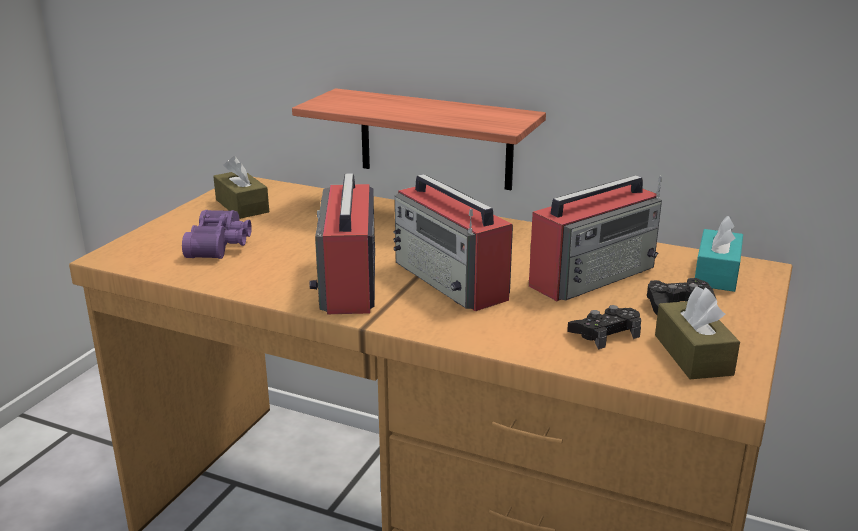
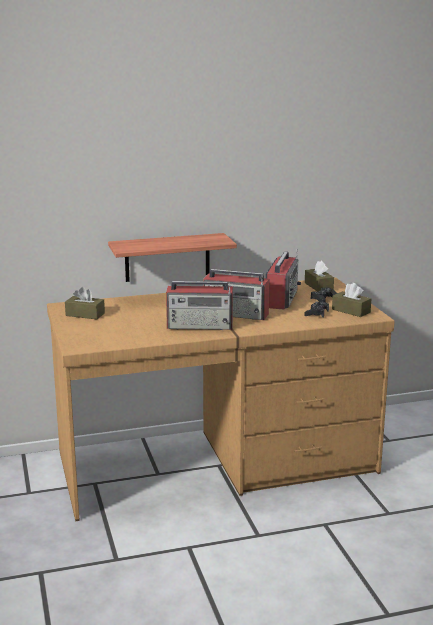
camera: 40 degrees left, 5 degrees down
purple binoculars [182,210,252,259] -> none
radio [309,173,375,314] -> radio turned 45 degrees counterclockwise [166,281,233,330]
turquoise tissue box [695,216,743,292] -> brown tissue box [305,261,334,292]

